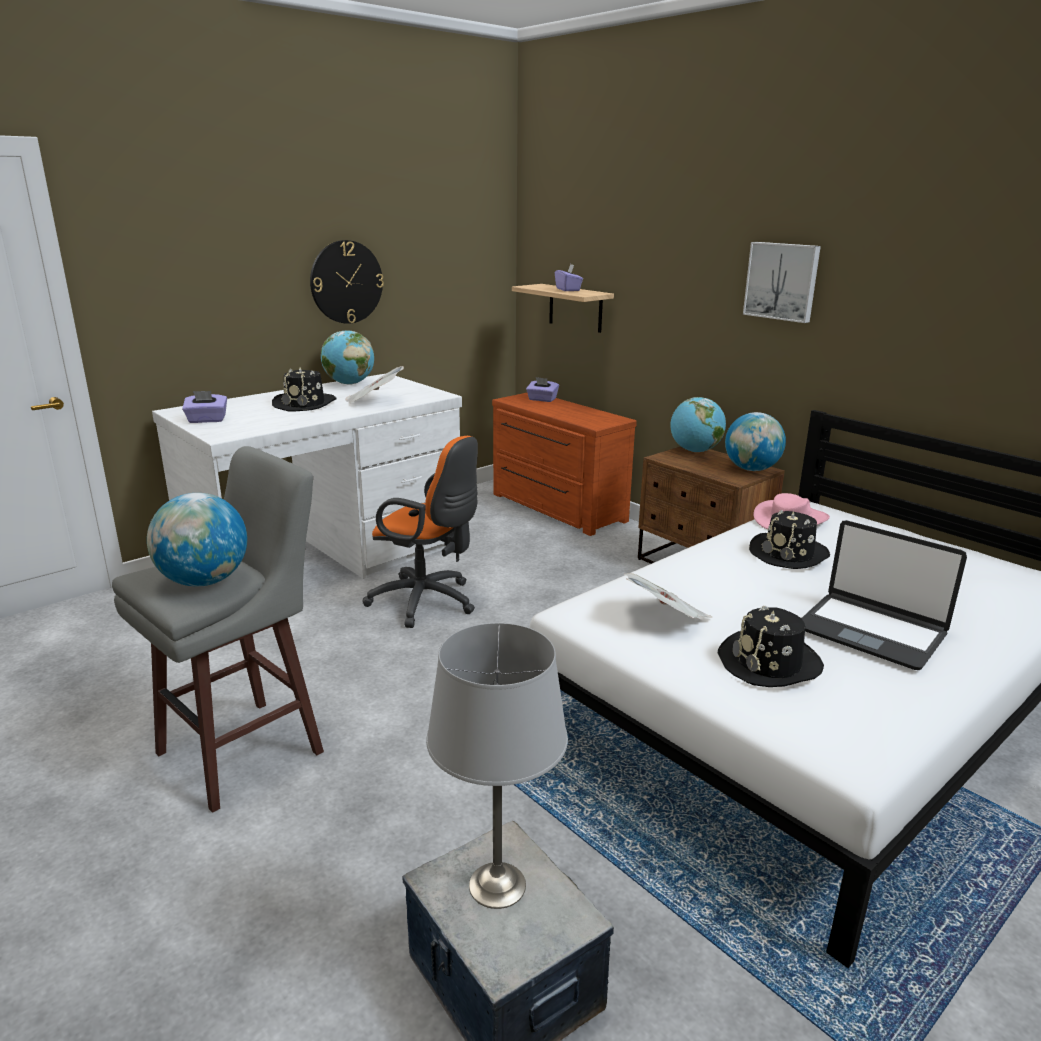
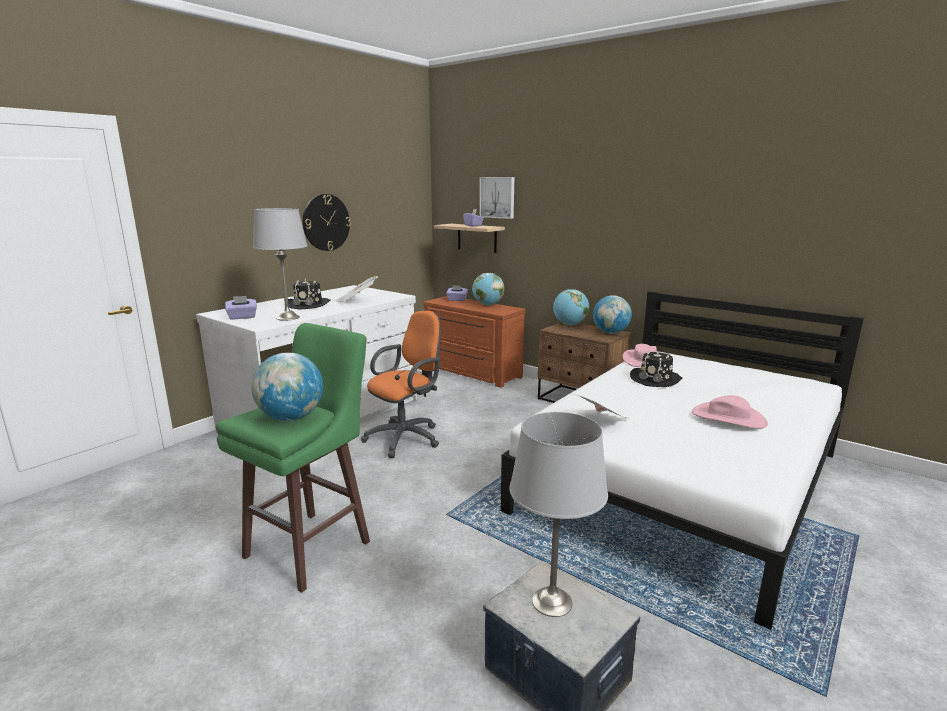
camera: 10 degrees left, 5 degrees down
grey stool [112,446,324,813] -> green stool [216,323,370,593]
globe [321,330,374,384] -> globe moved to [472,273,504,305]
orange office chair [363,436,478,628] -> orange office chair turned 60 degrees counterclockwise [361,311,441,458]
black hat [718,605,824,687] -> none
picture [743,242,821,323] -> picture moved to [479,177,514,219]
laptop [801,520,967,670] -> pink hat [691,395,768,428]
none -> grey table lamp [253,208,307,321]

